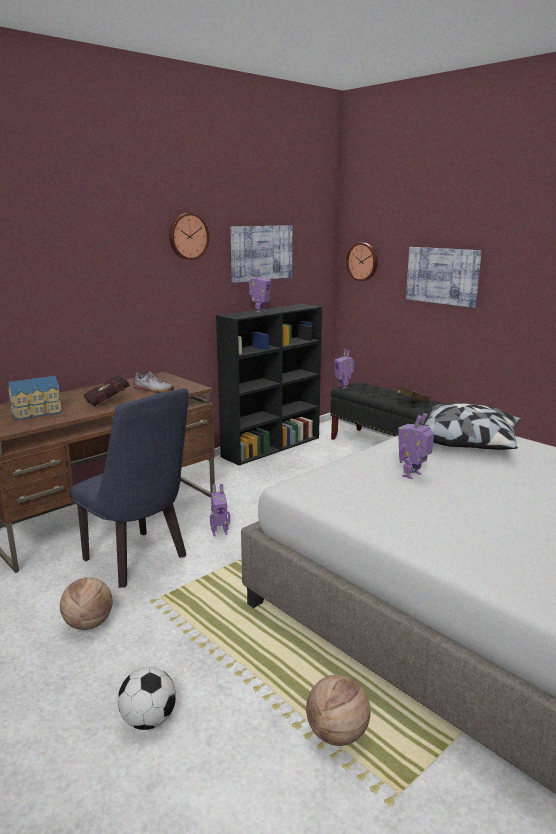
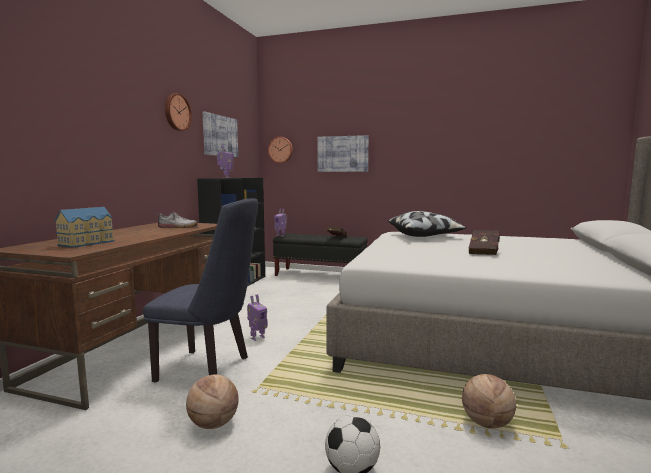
camera: 30 degrees left, 10 degrees down
red book [83,375,132,407] -> red book moved to [469,230,500,255]
toy robot [398,413,434,480] -> none

